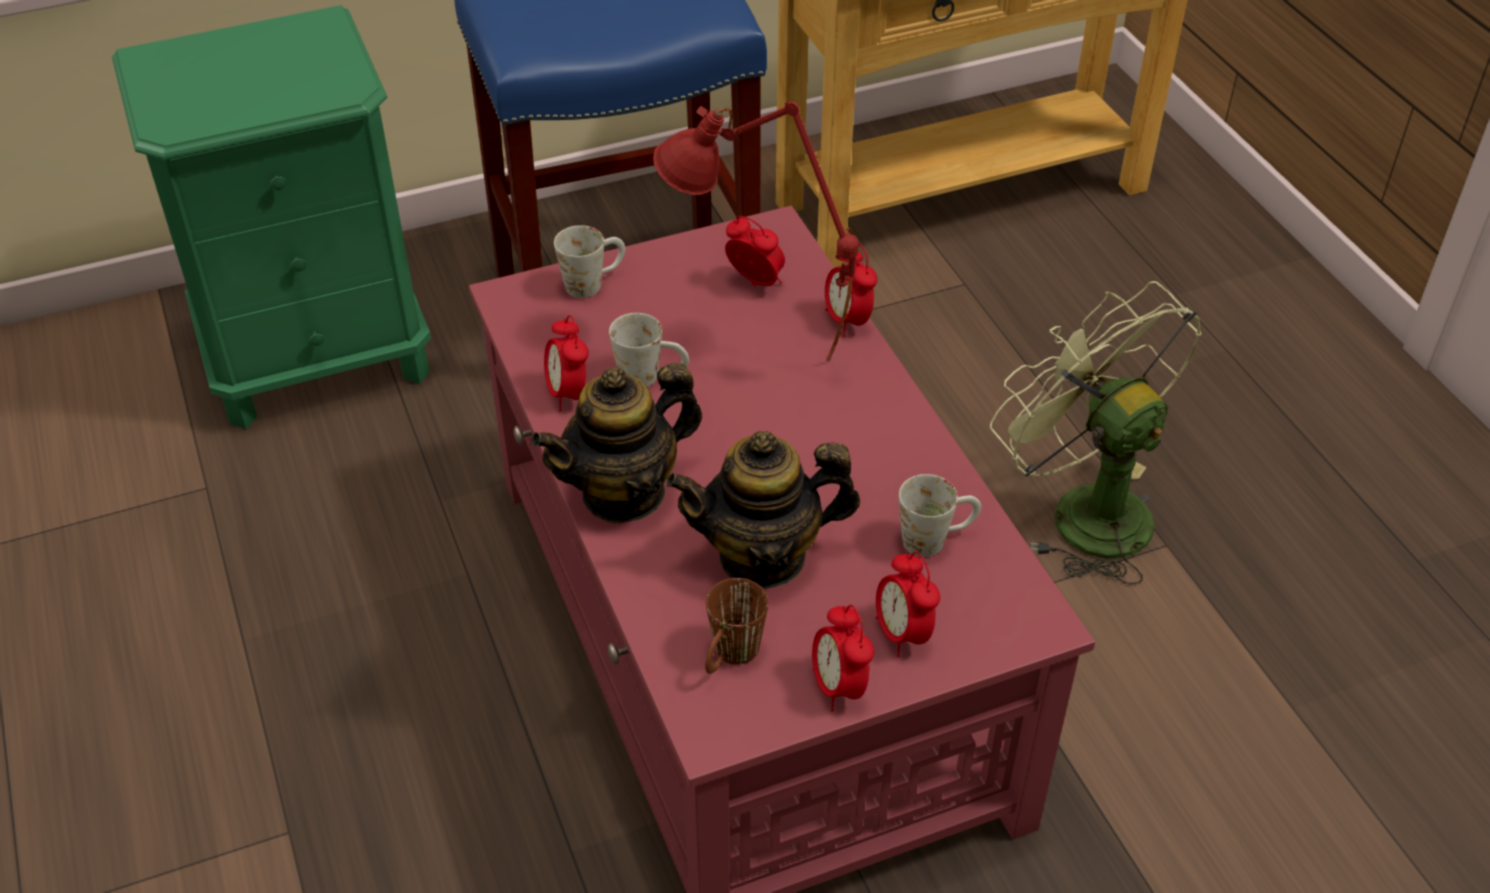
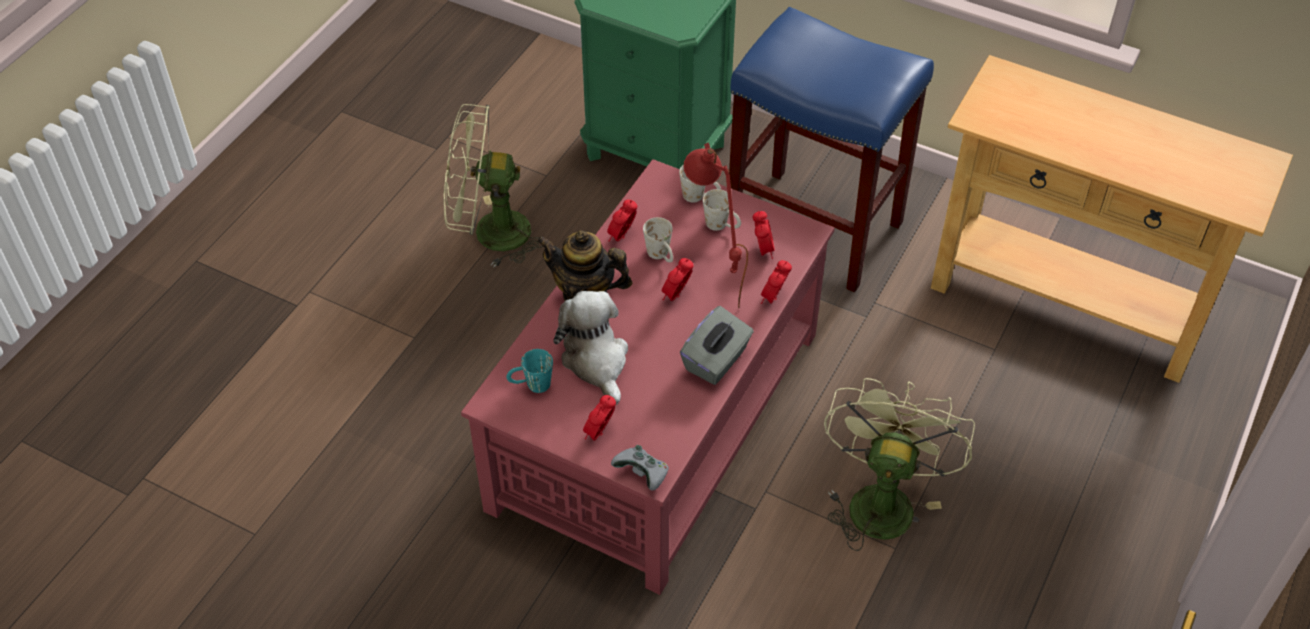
camera: 50 degrees right, 5 degrees up
teapot [666,431,860,589] -> plush toy [553,291,628,405]
brown mug [705,578,768,674] -> turquoise mug [506,349,553,393]
alarm clock [812,605,874,712] -> alarm clock moved to [662,258,694,301]
white mug [899,474,981,557] -> white mug moved to [703,189,741,231]
none -> green fan [444,104,543,268]
none -> grey game controller [611,445,669,490]
none -> grey tissue box [680,306,754,385]

